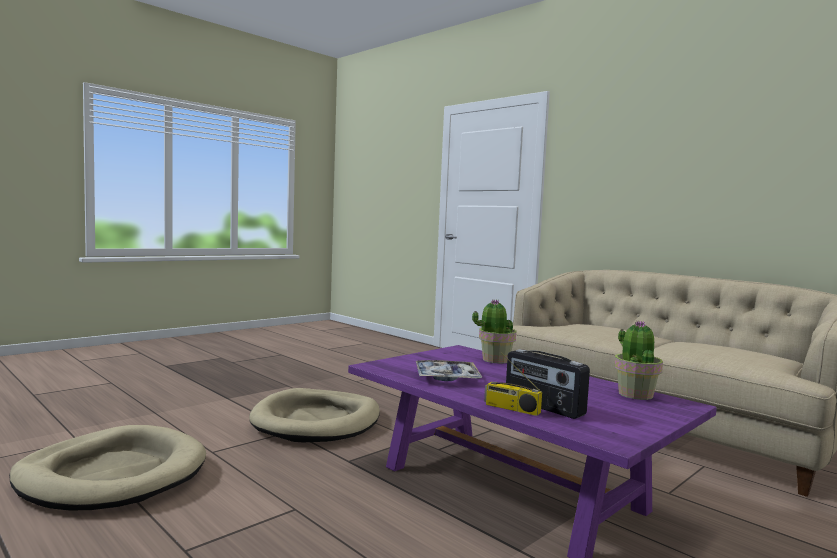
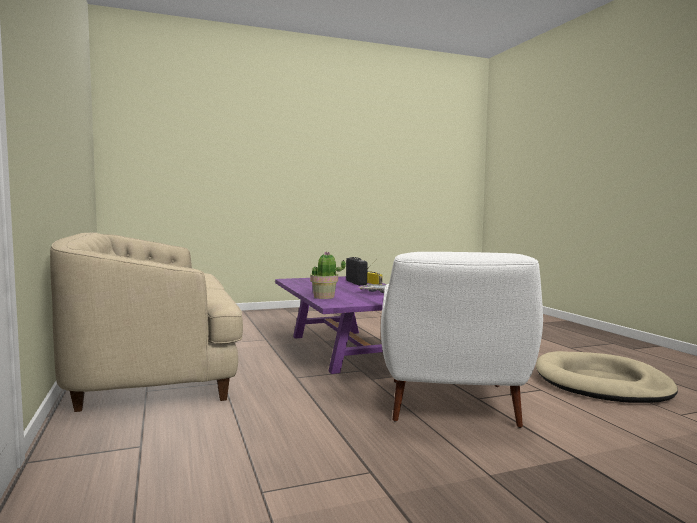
camera: 155 degrees left, 0 degrees up
beige dog bed [249,388,380,442] -> white armchair [381,252,543,428]
potted plant [614,321,663,400] -> none

